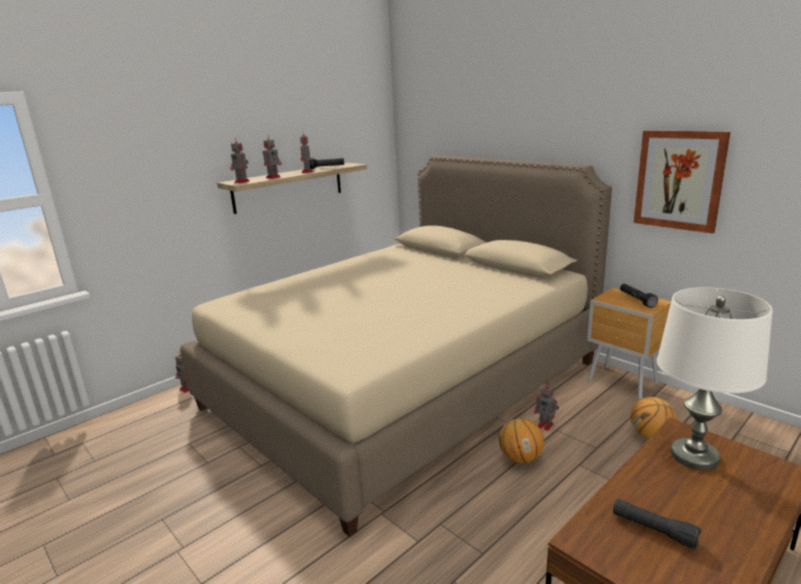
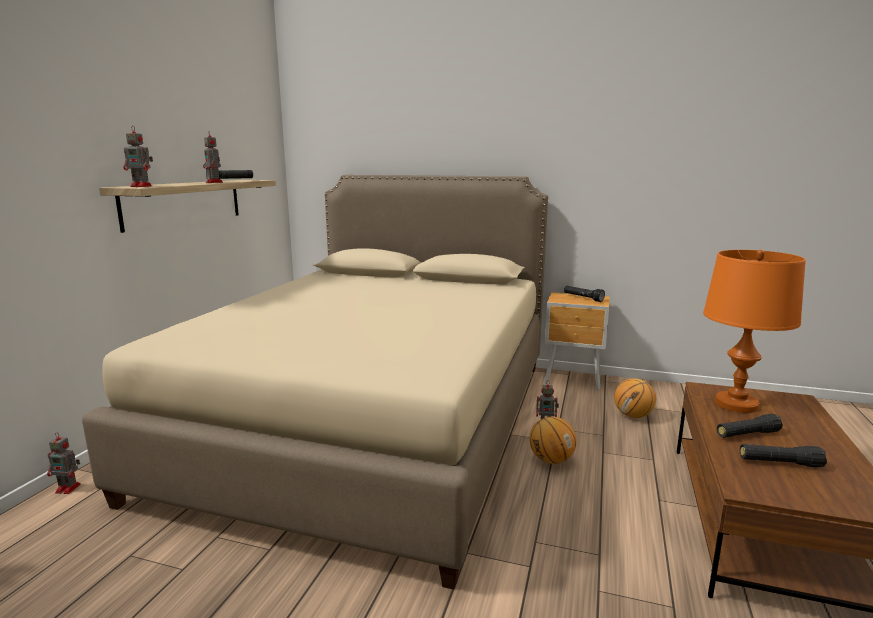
camera: 30 degrees left, 5 degrees down
toy robot [263,135,281,179] -> none
picture [634,130,731,233] -> none
white table lamp [657,287,773,470] -> orange table lamp [703,250,806,413]
none -> black flashlight [717,414,783,438]

